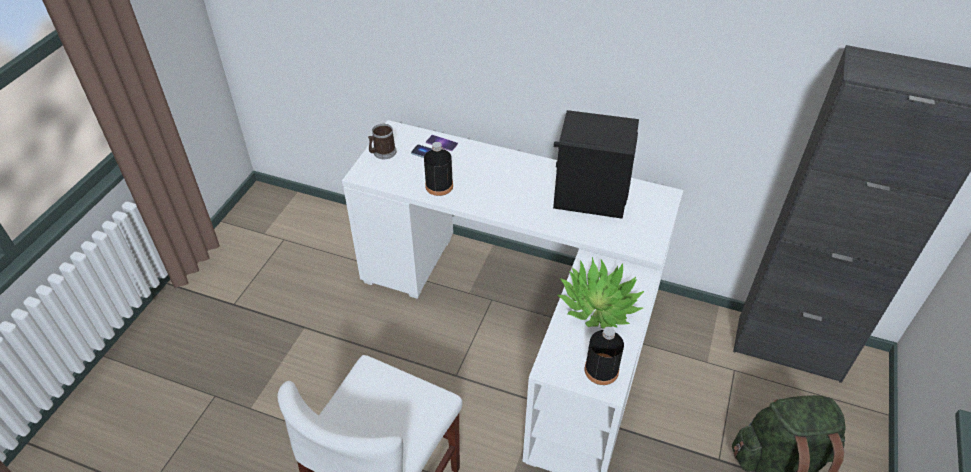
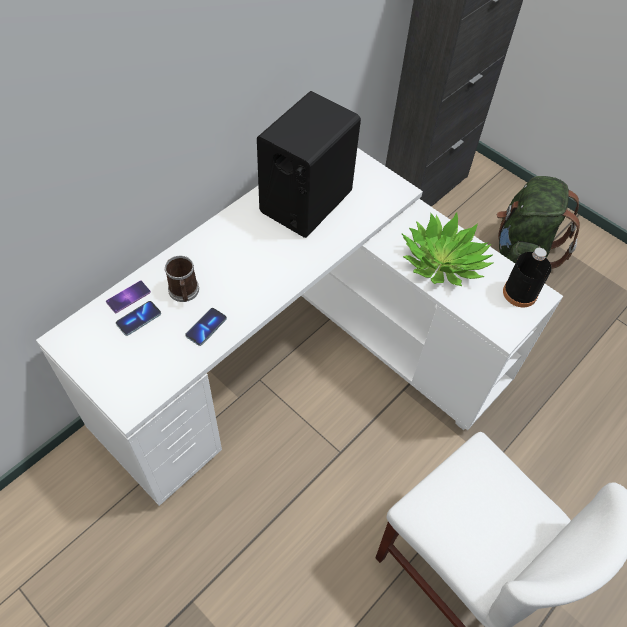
camera: 70 degrees left, 10 degrees up
mug [368,124,397,159] -> mug moved to [164,256,199,302]
black bottle [424,142,453,196] -> phone [185,308,227,346]

